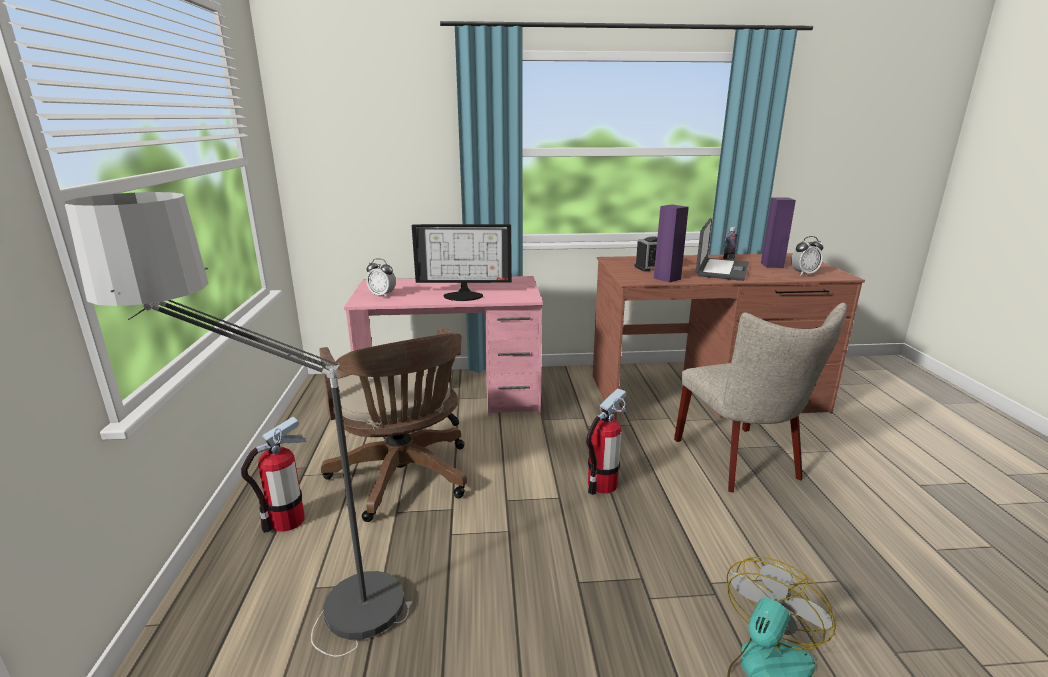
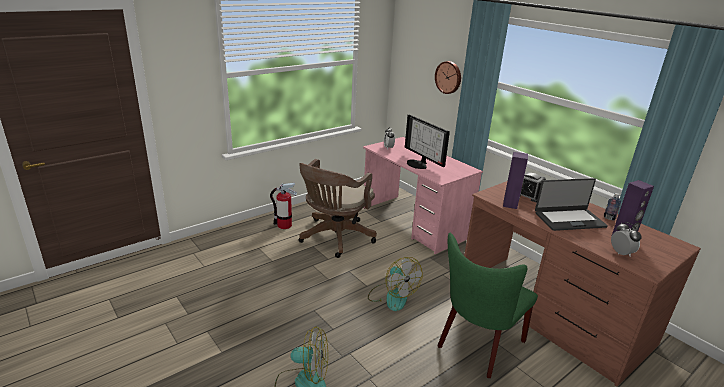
camera: 55 degrees right, 5 degrees up
floor lamp [65,192,412,657] -> none
fire extinguisher [586,388,626,495] -> fan [368,257,423,311]
beige chair [674,303,847,493] -> green chair [437,232,538,378]
alarm clock [791,236,824,276] -> alarm clock turned 150 degrees counterclockwise [611,222,642,257]
none -> wall clock [435,61,461,94]

